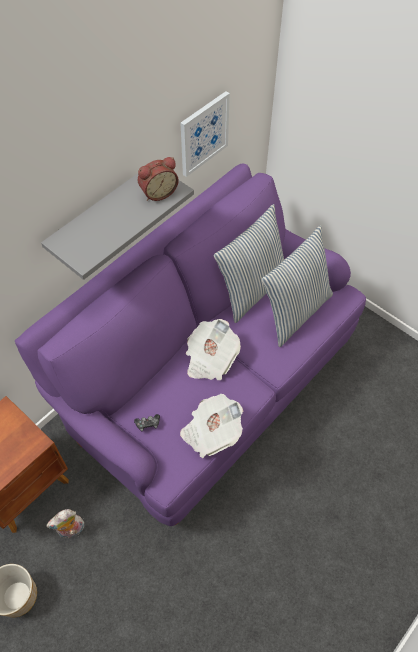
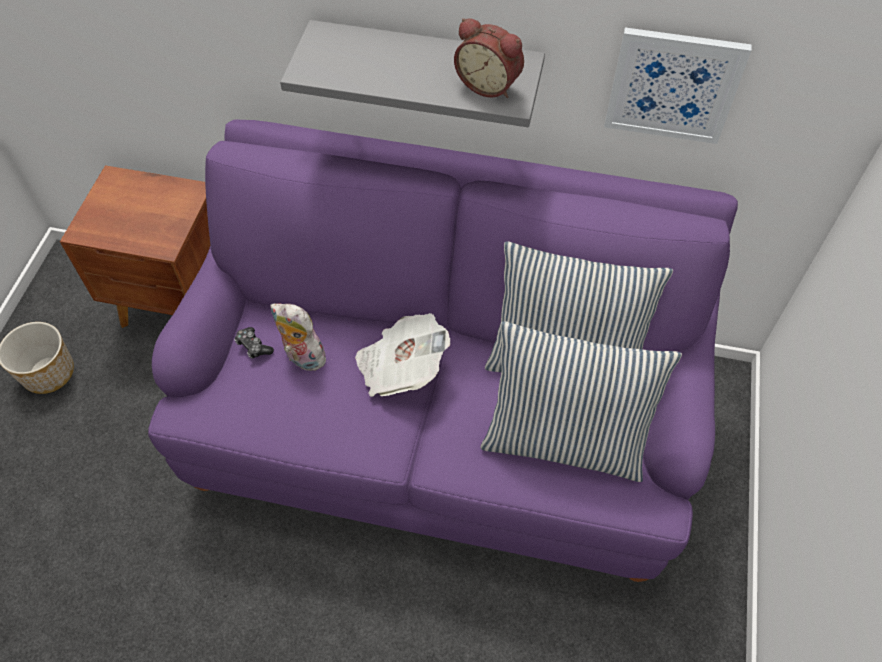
camera: 60 degrees right, 0 degrees up
plush toy [46,509,84,538] -> plush toy moved to [270,303,326,372]
newspaper [180,394,243,458] -> none

